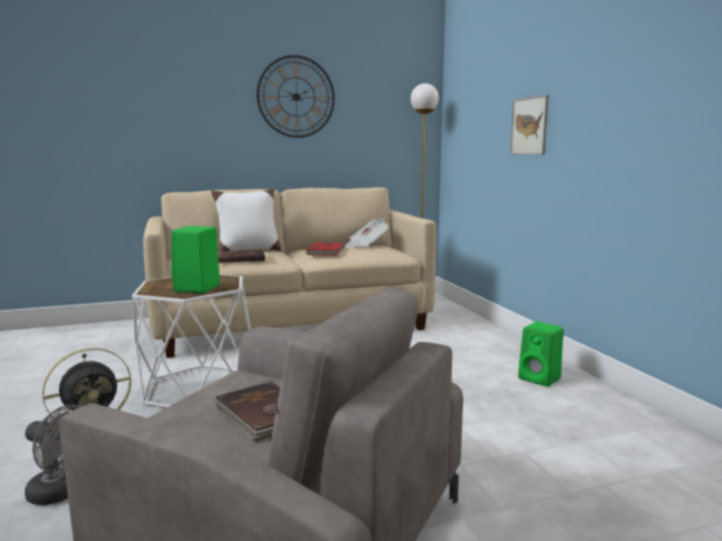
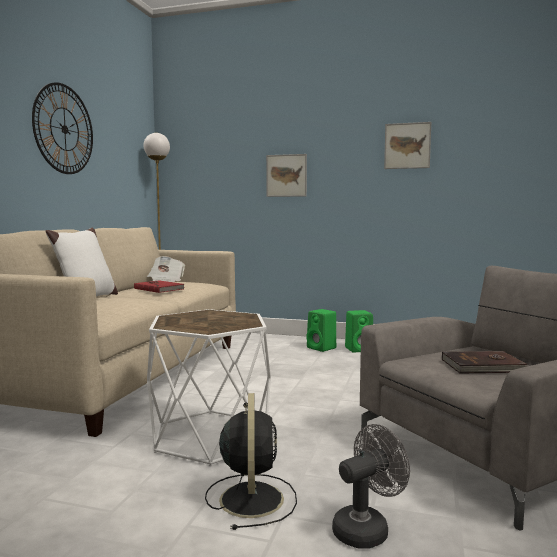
camera: 55 degrees left, 5 degrees down
green speaker [171,226,220,293] -> green speaker moved to [306,309,336,352]
brown book [218,250,265,263] -> none
none -> picture [384,122,431,169]

